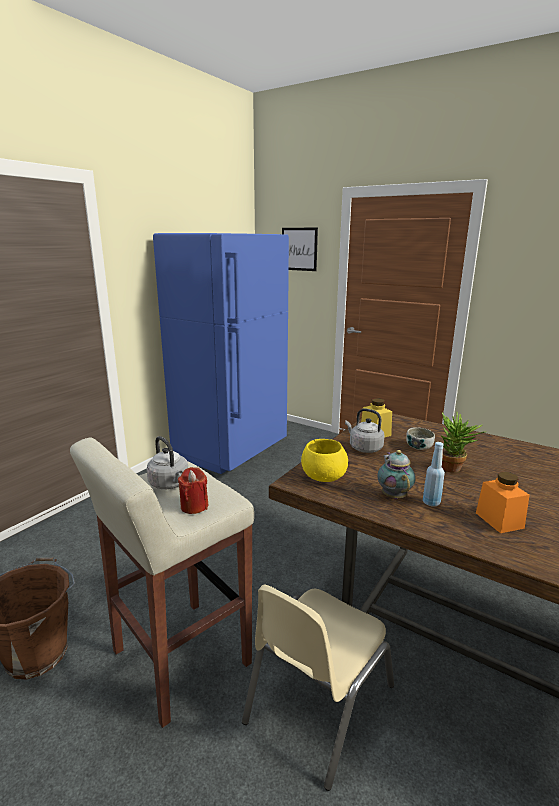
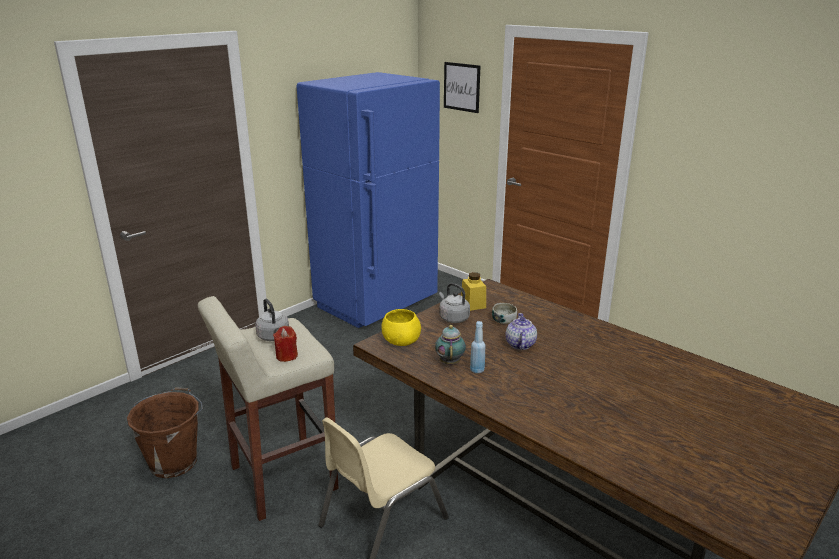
camera: 10 degrees right, 5 degrees up
potted plant [440,412,484,473] -> teapot [506,313,537,350]
orange jar [476,472,530,533] -> none

